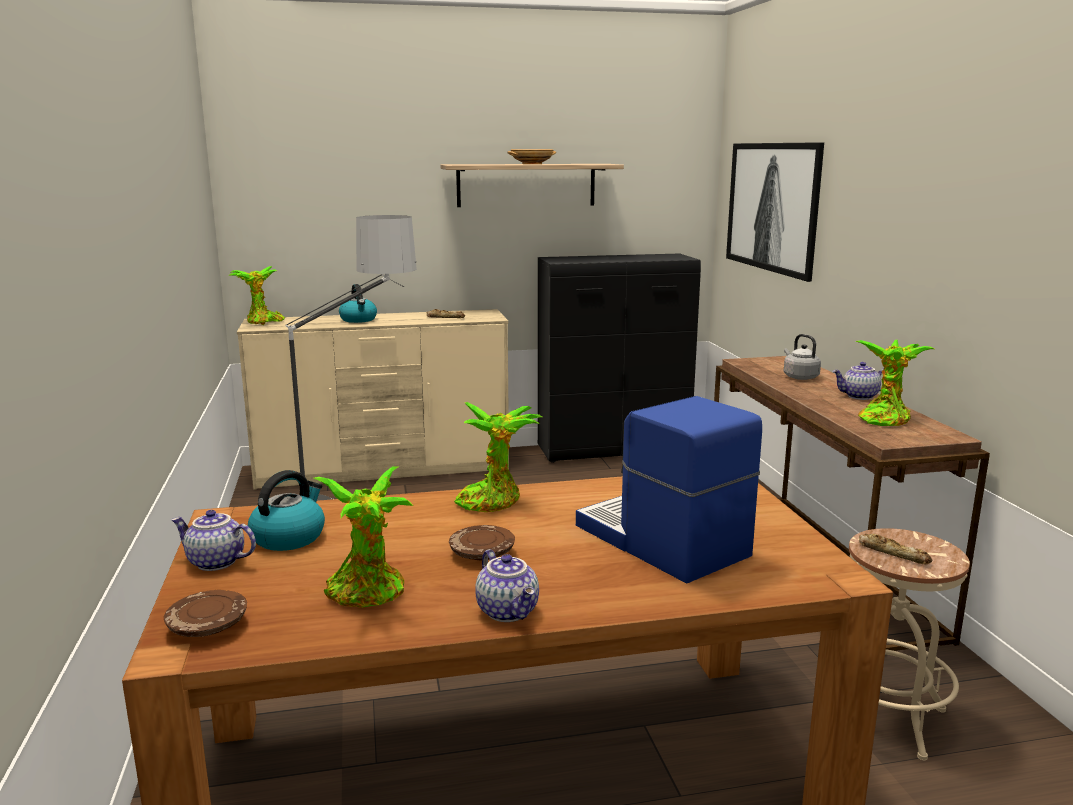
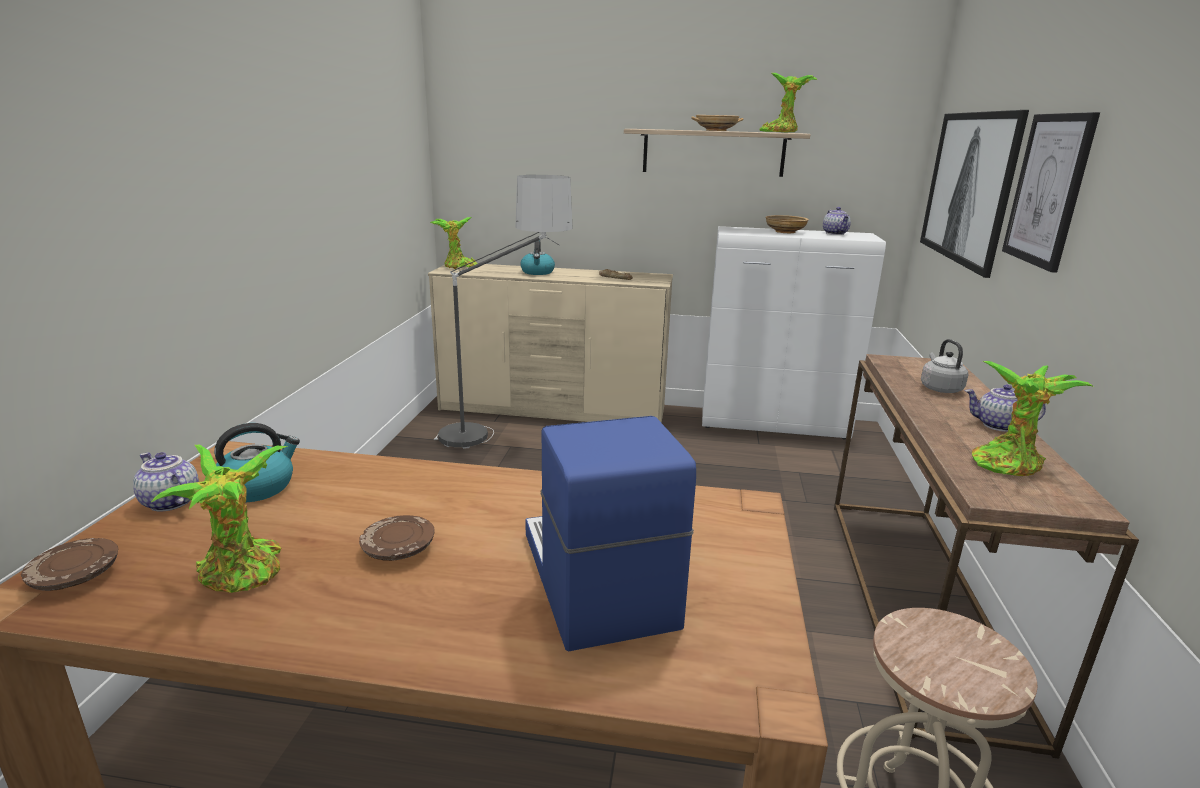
camera: 20 degrees right, 5 degrees up
potted plant [454,402,542,512] -> potted plant moved to [760,73,818,133]
teapot [475,549,539,622] -> teapot moved to [823,207,851,235]
black cabinet [538,253,701,463] -> white cabinet [702,226,886,440]
bread [859,534,932,564] -> none
none -> beige bowl [766,215,809,233]
none -> picture [1002,112,1100,273]

